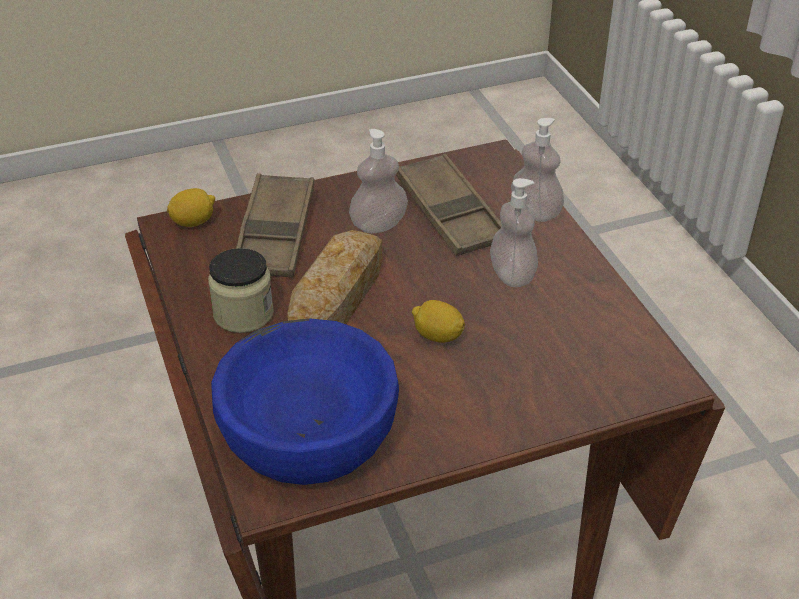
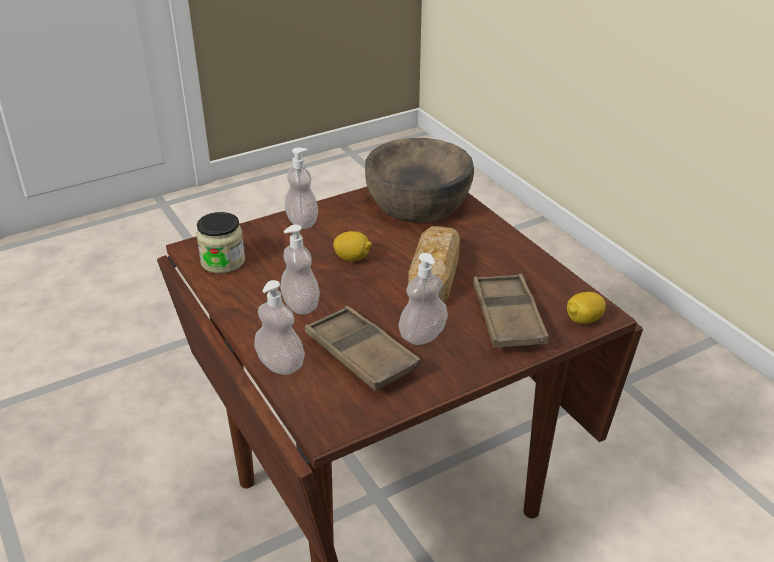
camera: 170 degrees right, 5 degrees down
jar [208,248,274,333] -> jar moved to [196,212,245,273]
blue bowl [211,318,399,485] -> brown bowl [365,138,474,223]
none -> soap dispenser [285,148,318,229]

